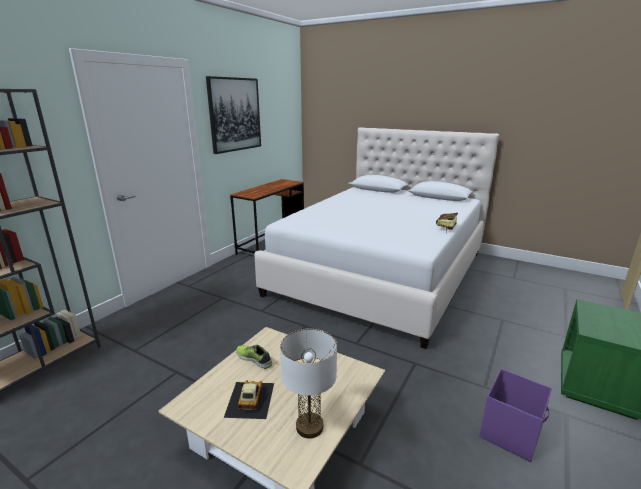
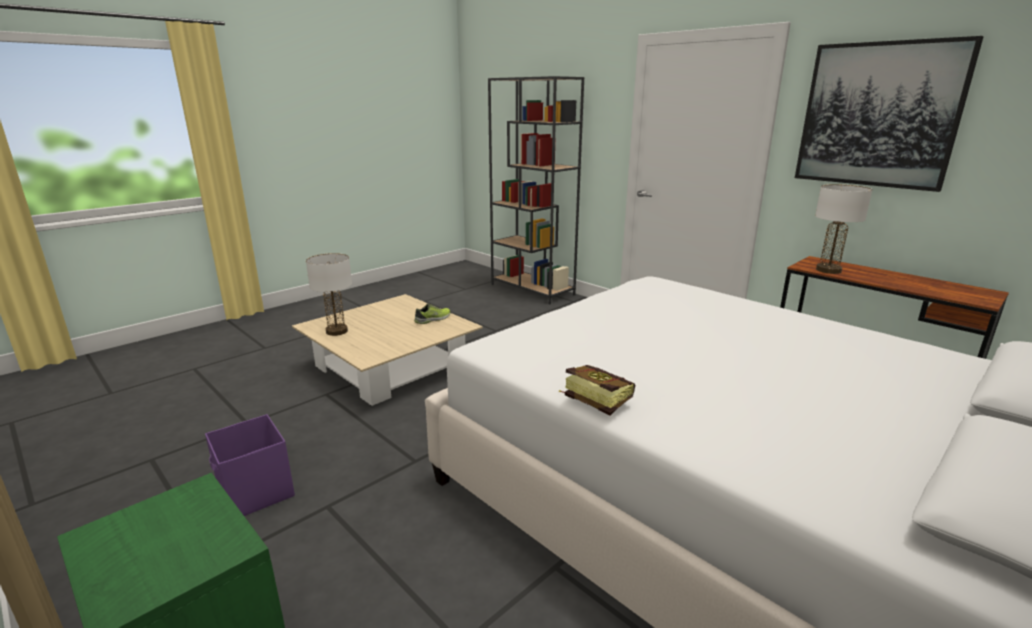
camera: 105 degrees right, 0 degrees up
toy car [224,381,274,419] -> none
none -> table lamp [815,184,873,274]

